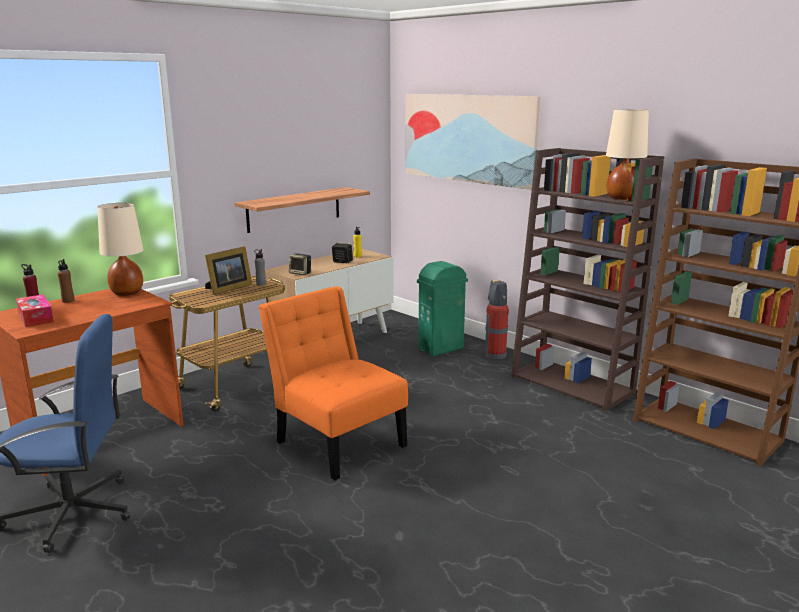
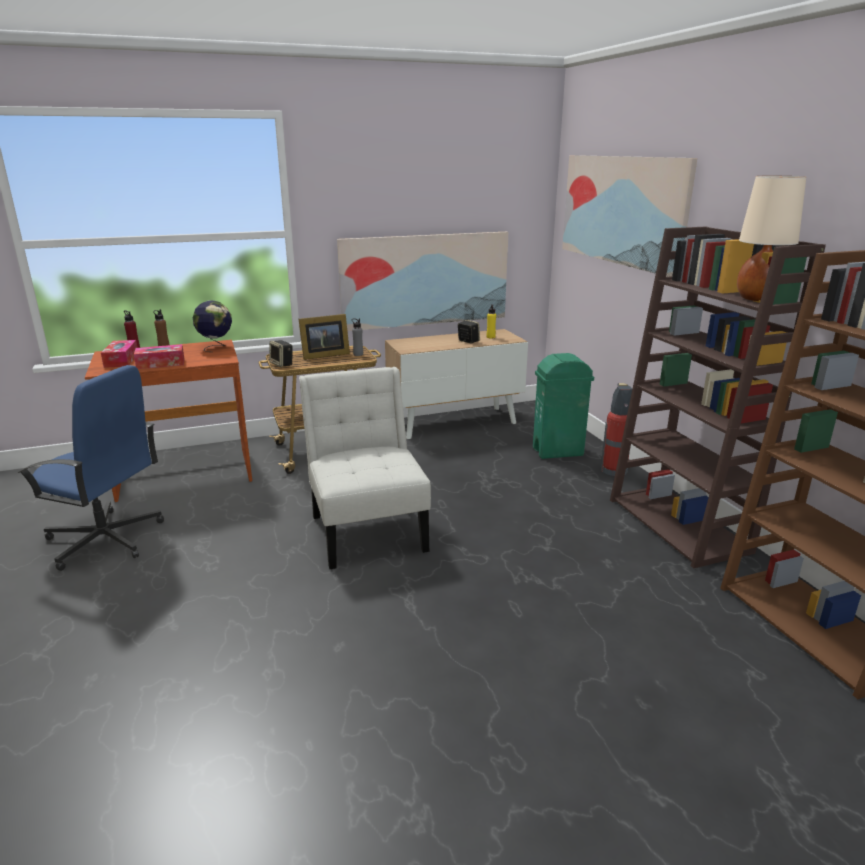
camera: 25 degrees right, 5 degrees up
beige table lamp [97,203,143,296] -> globe [193,300,232,352]
shelf [235,187,370,233] -> picture [337,232,508,331]
orange chair [258,286,408,480] -> white chair [299,367,431,569]
speaker [289,253,311,275] -> speaker moved to [269,340,293,367]
none -> tissue box [134,344,184,369]

